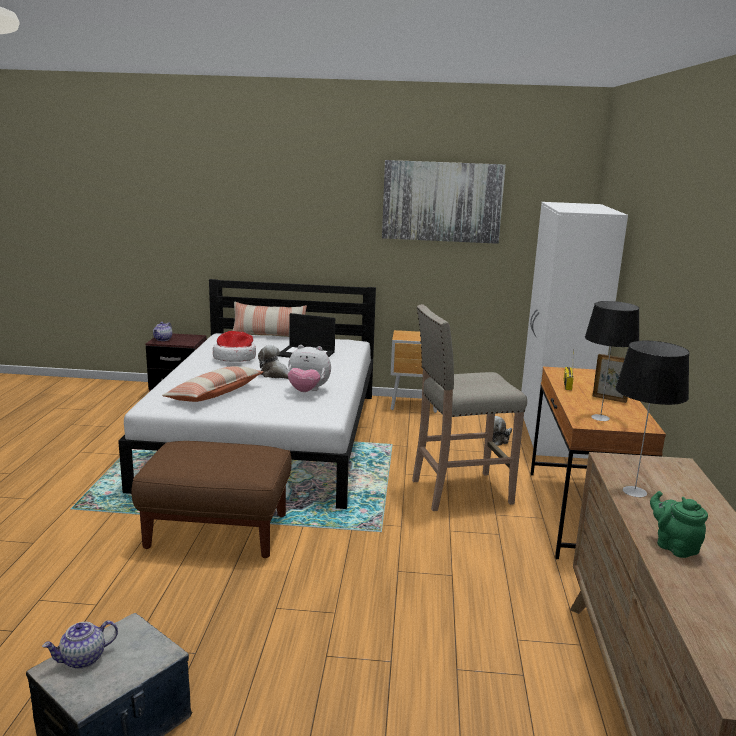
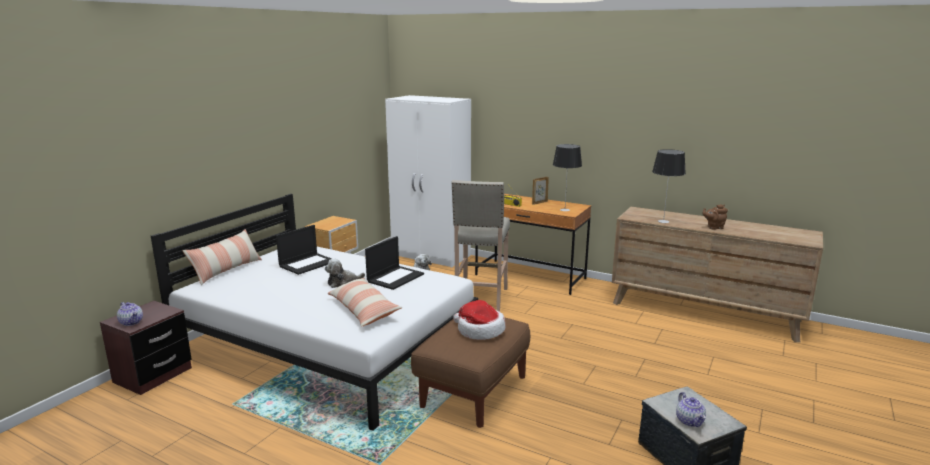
camera: 65 degrees left, 0 degrees up
hat [213,331,256,362] -> hat moved to [453,300,506,340]
plush toy [287,345,331,392] -> laptop [365,236,424,290]
picture [382,160,506,244] -> none
green teapot [650,491,708,558] -> brown teapot [703,204,728,230]

